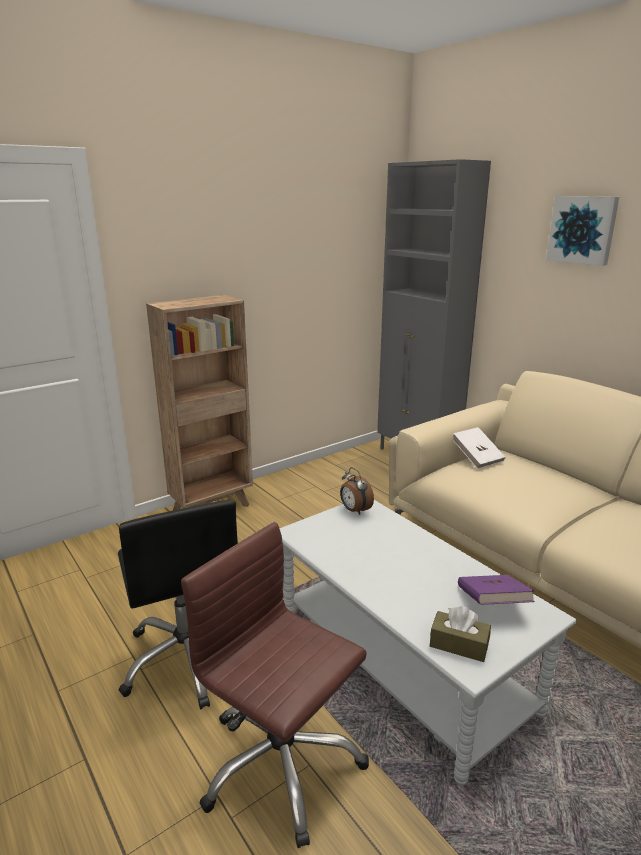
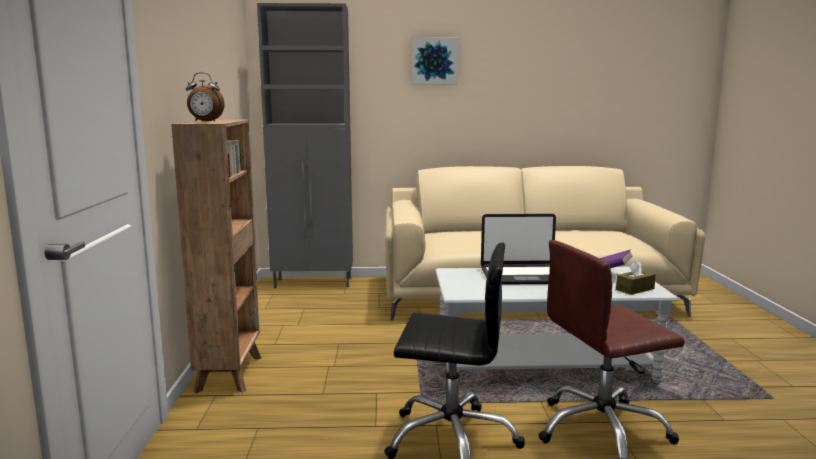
camera: 55 degrees left, 10 degrees down
alarm clock [340,467,374,515] -> alarm clock moved to [186,72,225,122]
white book [453,427,506,469] -> none
none -> laptop [481,214,556,285]

